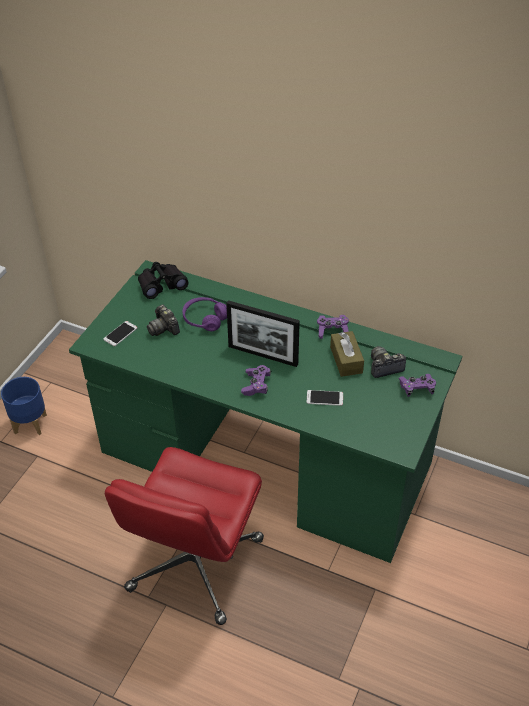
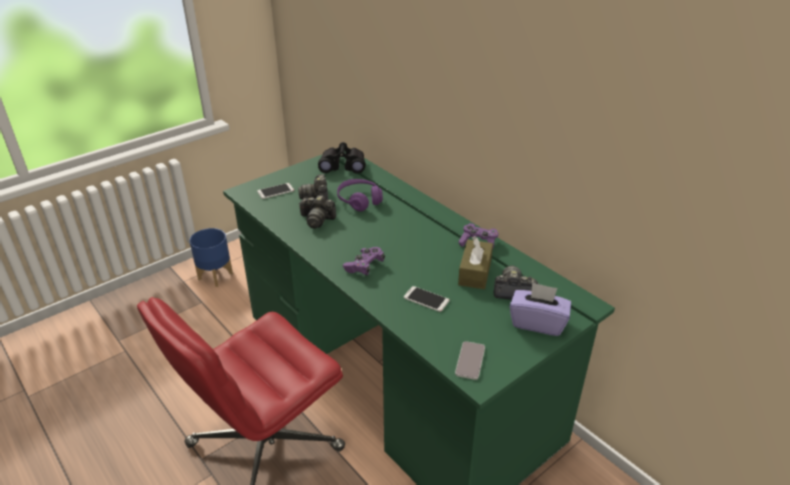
camera: 25 degrees right, 10 degrees down
picture frame [226,300,300,367] -> none
purple game controller [399,374,436,397] -> purple tissue box [509,282,571,336]
none -> camera [299,195,336,228]
none -> phone [455,341,485,380]

